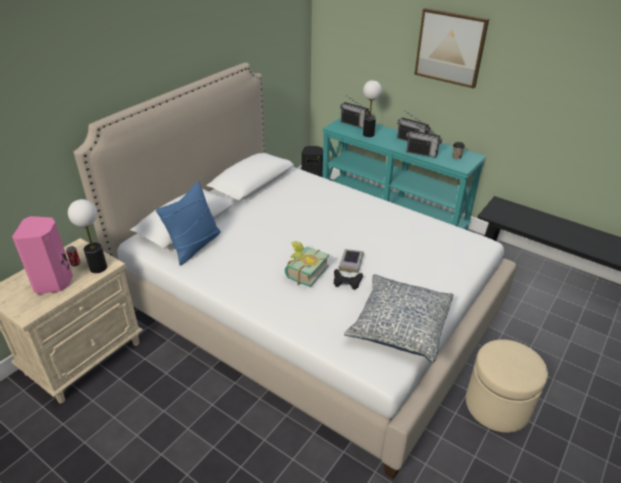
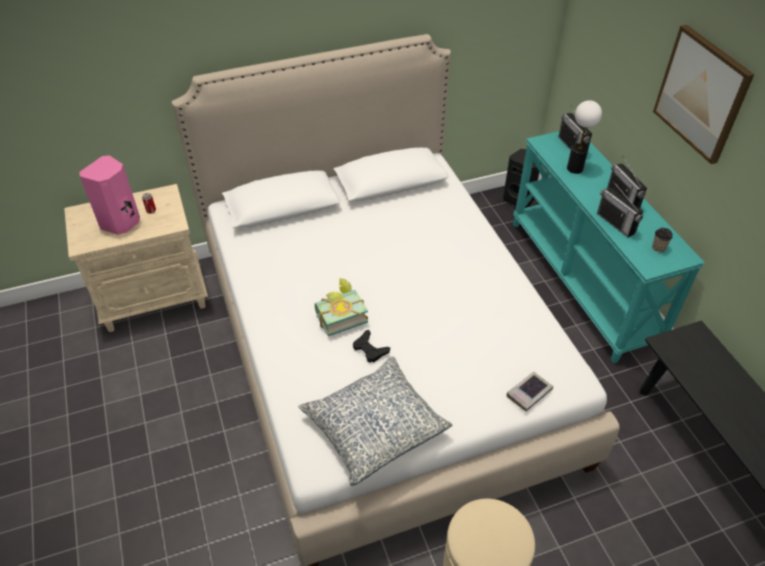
camera: 35 degrees right, 10 degrees up
table lamp [68,199,107,273] -> none
blue pillow [156,181,221,266] -> none
book [339,249,364,273] -> book moved to [507,372,553,412]

